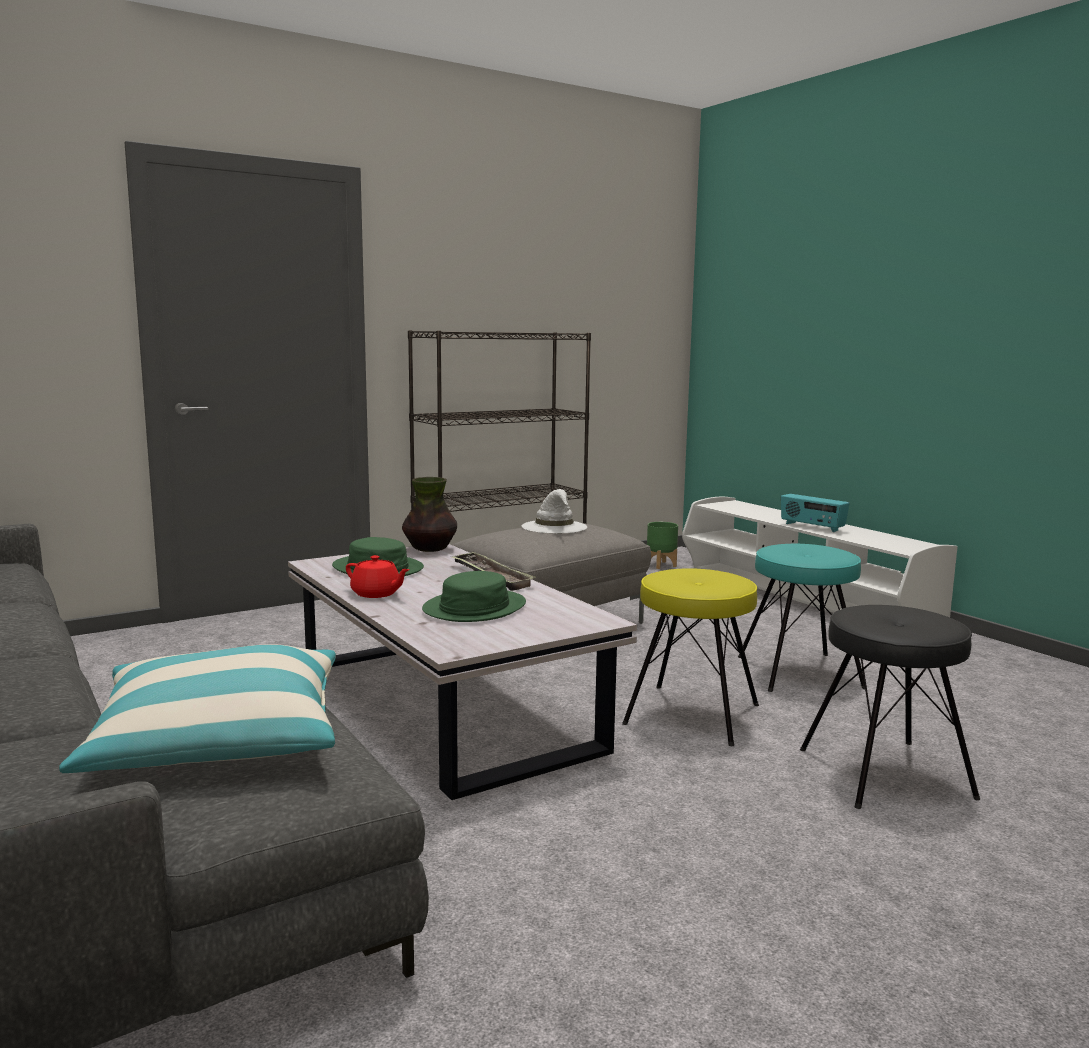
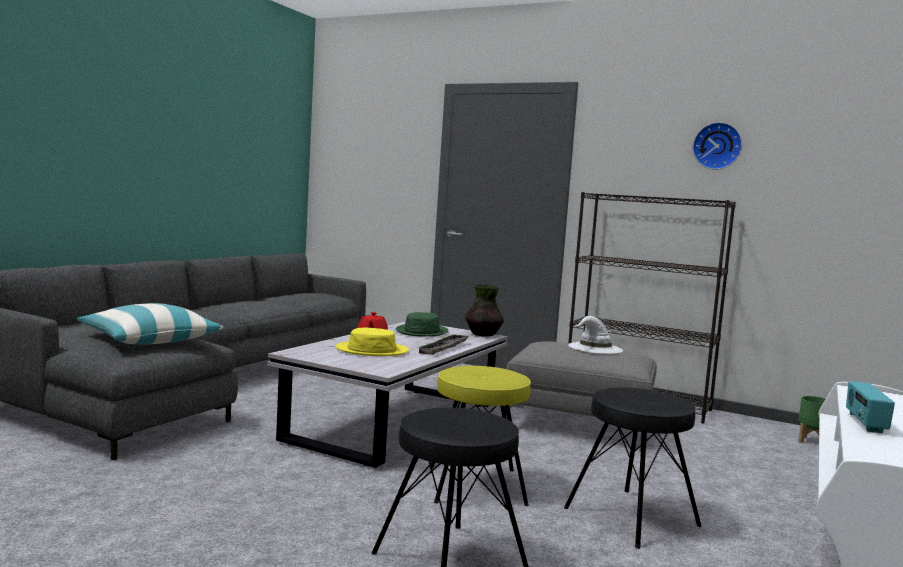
camera: 60 degrees right, 5 degrees down
green hat [422,571,526,622] -> yellow hat [335,328,409,356]
turquoise stool [738,544,865,692] -> black stool [564,387,702,549]
none -> wall clock [692,122,742,170]

